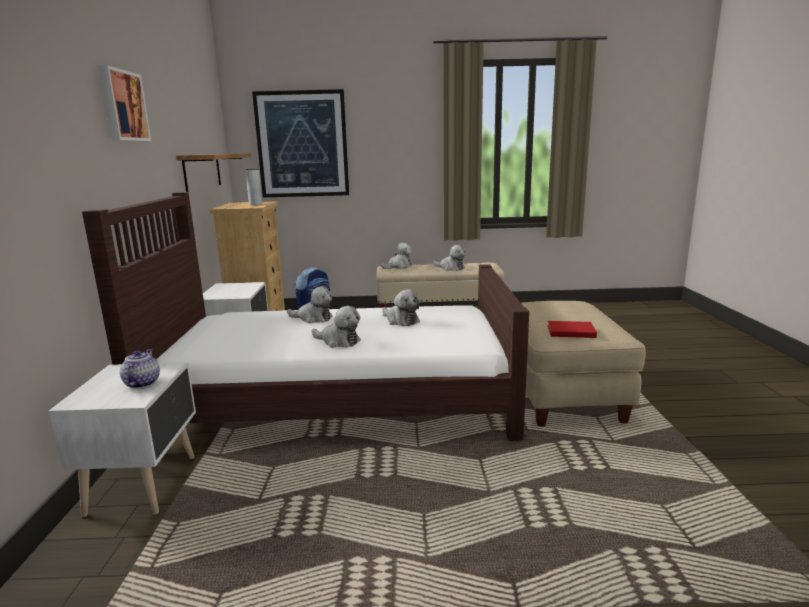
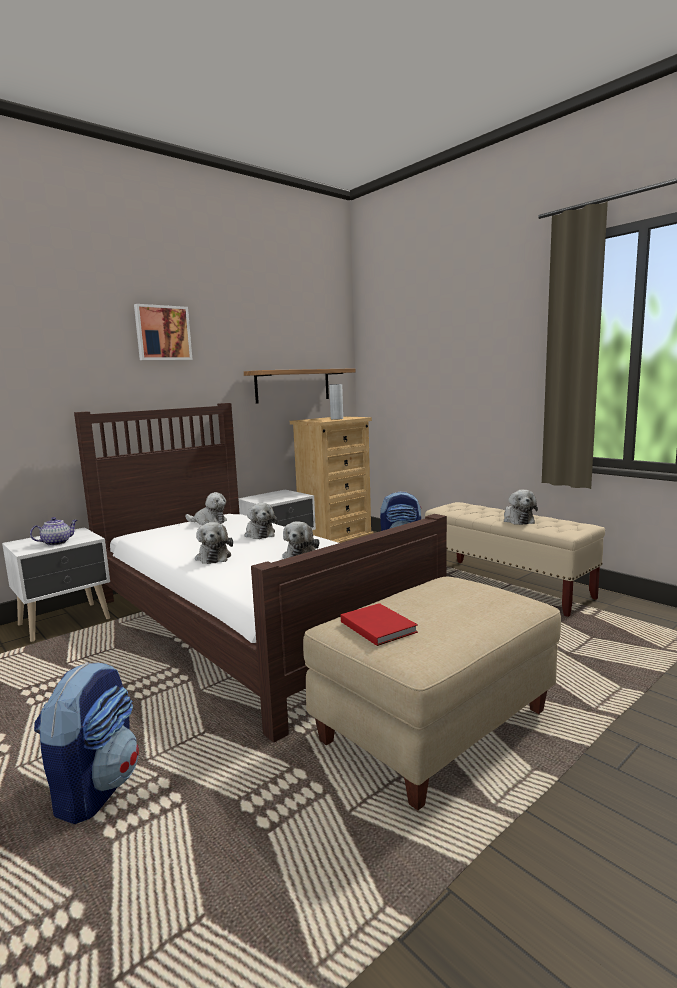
camera: 50 degrees right, 5 degrees down
picture [252,89,349,197] -> none
plush toy [381,243,412,269] -> plush toy moved to [185,492,227,525]
none -> backpack [34,662,139,824]

